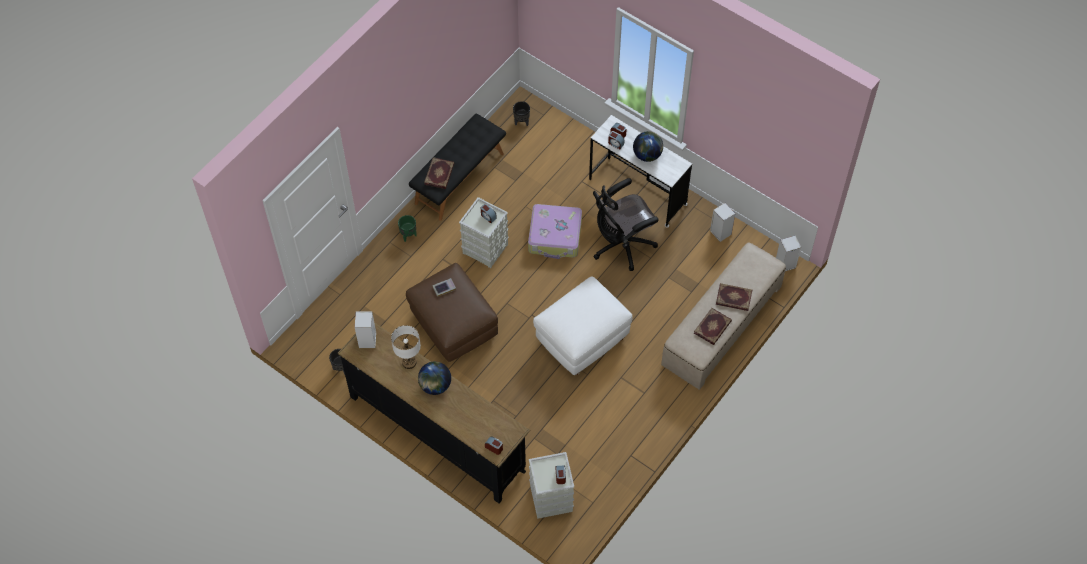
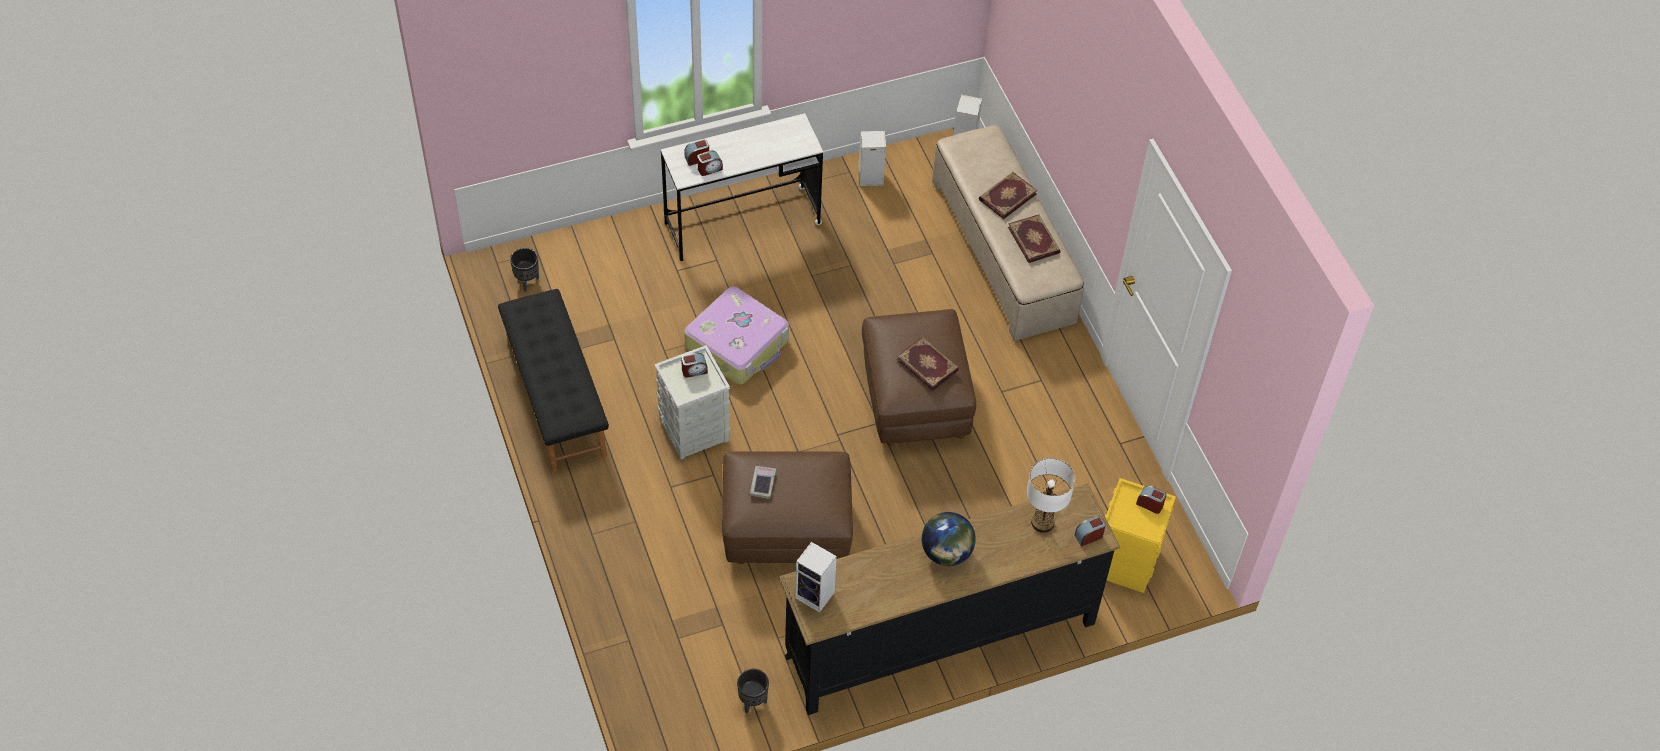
camera: 60 degrees left, 5 degrees down
table lamp [391,325,421,369] -> table lamp moved to [1027,458,1075,533]
green planter [398,215,417,242] -> none
book [424,157,455,189] -> book moved to [896,337,959,391]
grey storage box [529,452,574,519] -> yellow storage box [1105,478,1176,593]
white ottoman [533,276,633,375] -> brown ottoman [862,309,976,445]
office chair [593,178,658,271] -> none
globe [633,131,663,162] -> none

